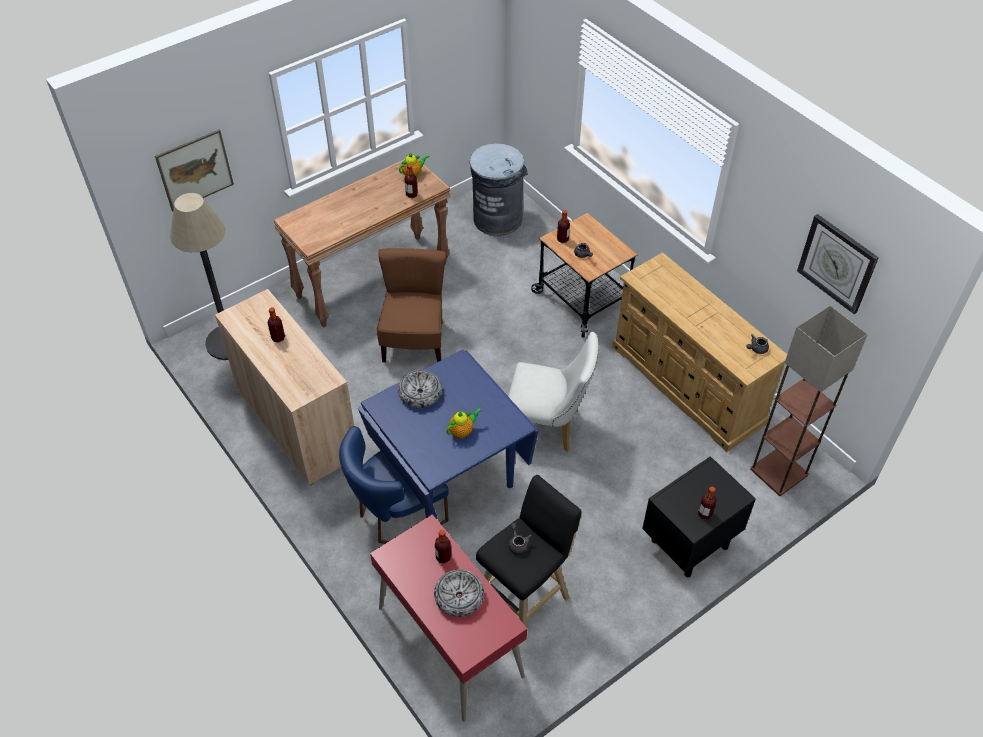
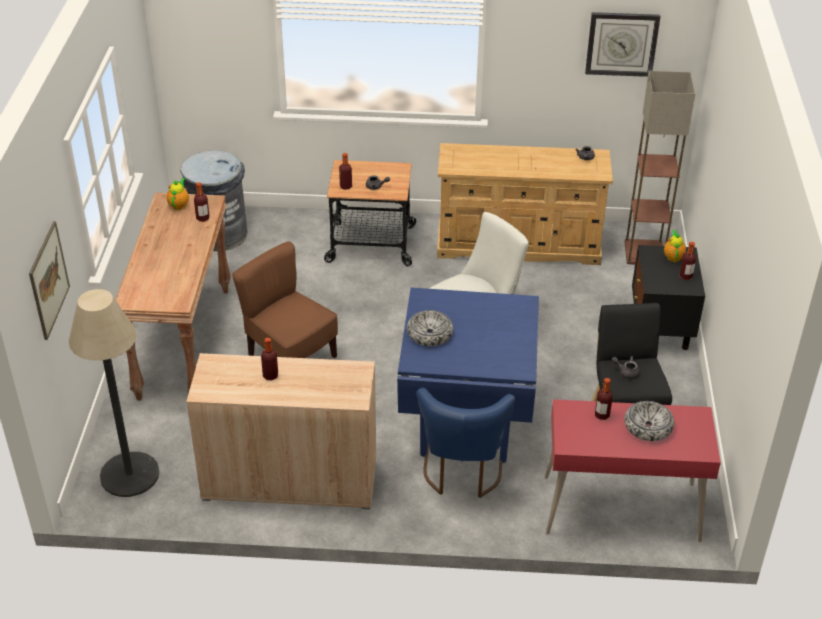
camera: 50 degrees left, 10 degrees down
teapot [446,408,482,438] -> teapot moved to [664,230,686,262]

